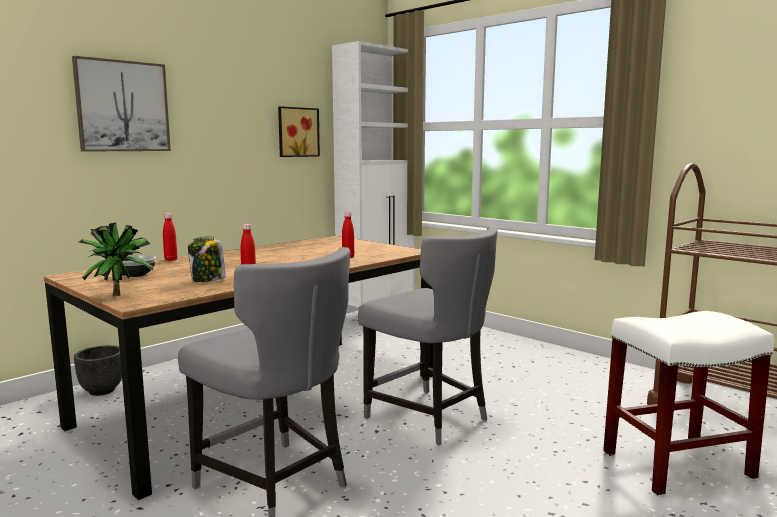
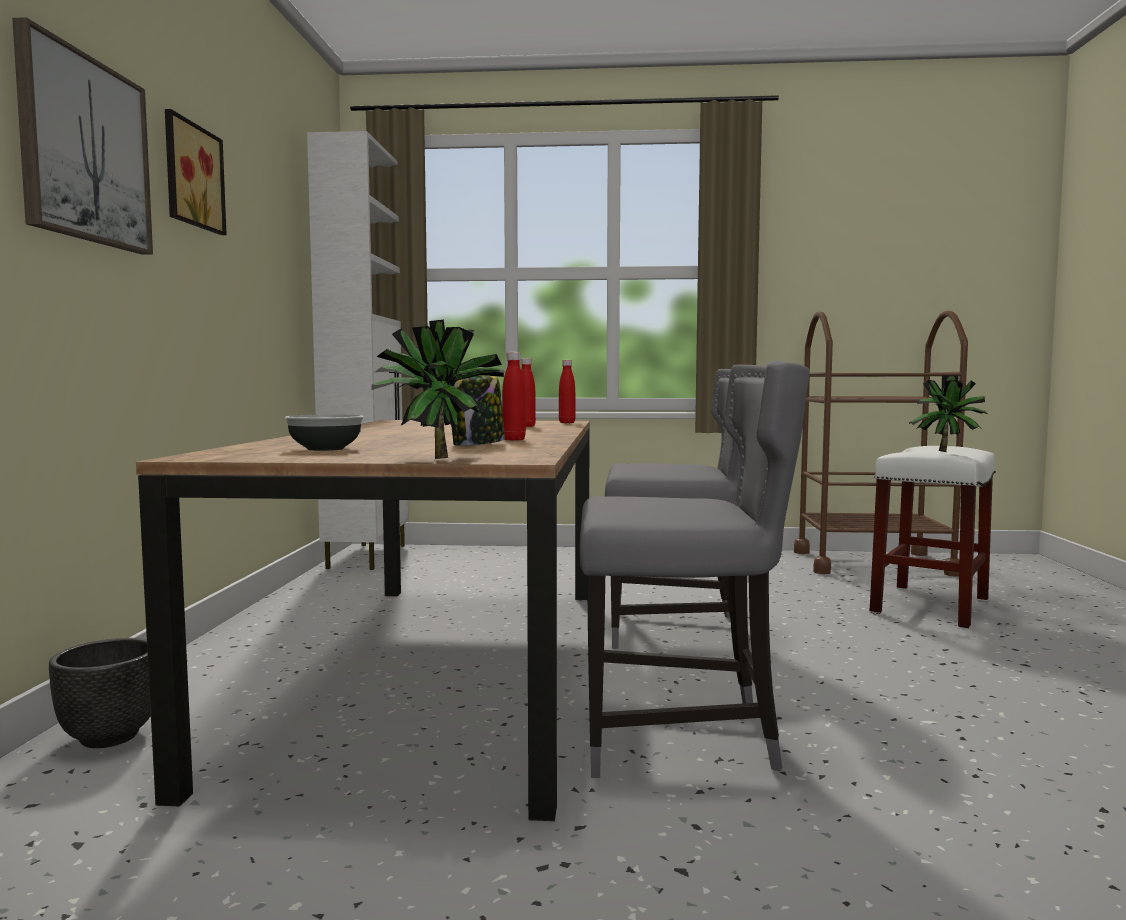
camera: 40 degrees left, 5 degrees down
red bottle [163,213,177,261] -> red bottle moved to [559,360,576,423]
picture [278,106,320,157] -> picture moved to [165,109,227,235]
none -> potted plant [909,375,987,452]

